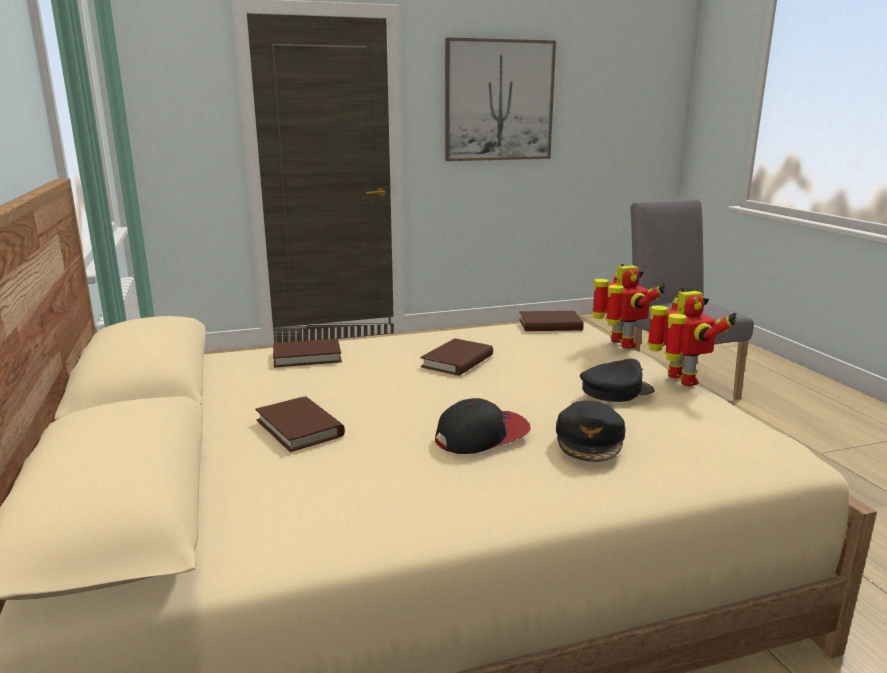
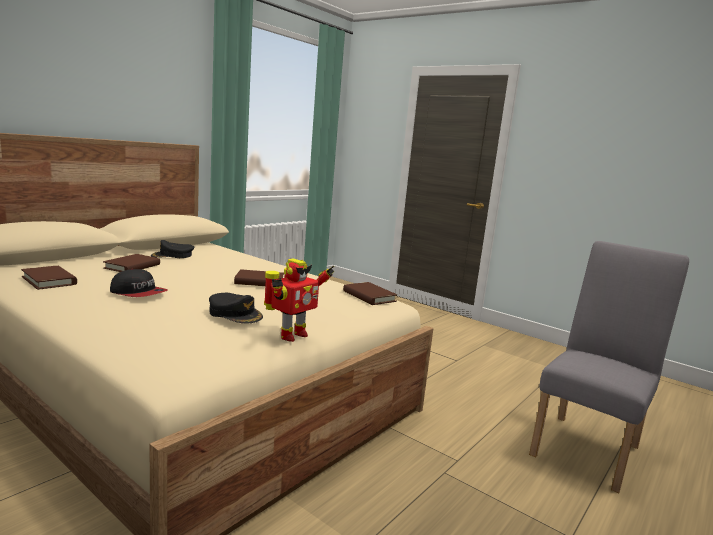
camera: 55 degrees right, 5 degrees down
brown book [273,339,342,367] -> brown book moved to [21,266,77,290]
picture [445,37,556,161] -> none
black cap [556,401,626,462] -> black cap moved to [151,240,194,258]
toy robot [592,264,666,349] -> none

